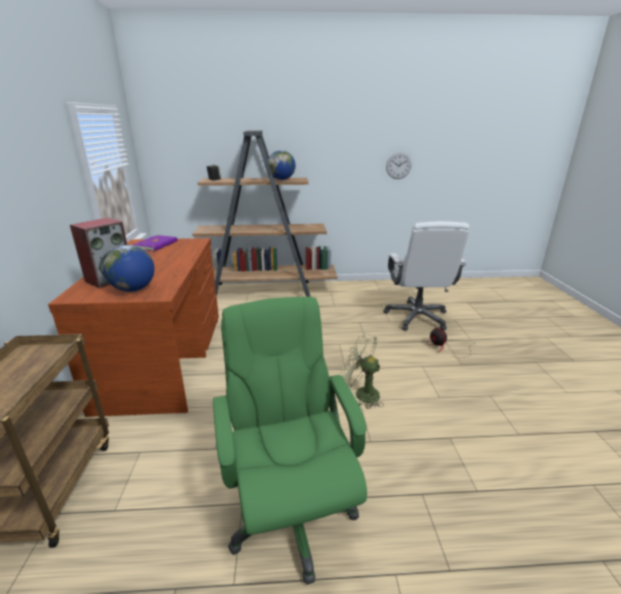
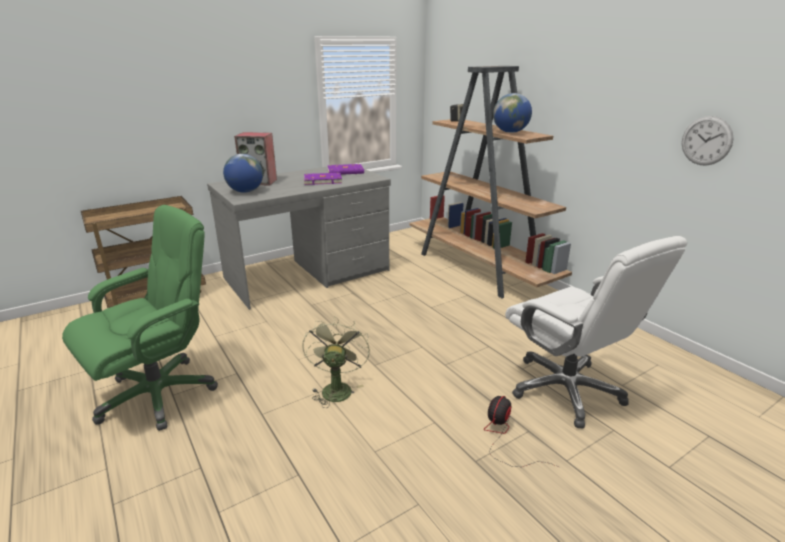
camera: 60 degrees right, 0 degrees up
brown desk [48,238,219,417] -> grey desk [207,163,391,310]
white office chair [383,221,469,331] -> white office chair turned 90 degrees counterclockwise [505,236,687,428]
none -> purple book [304,173,342,185]

